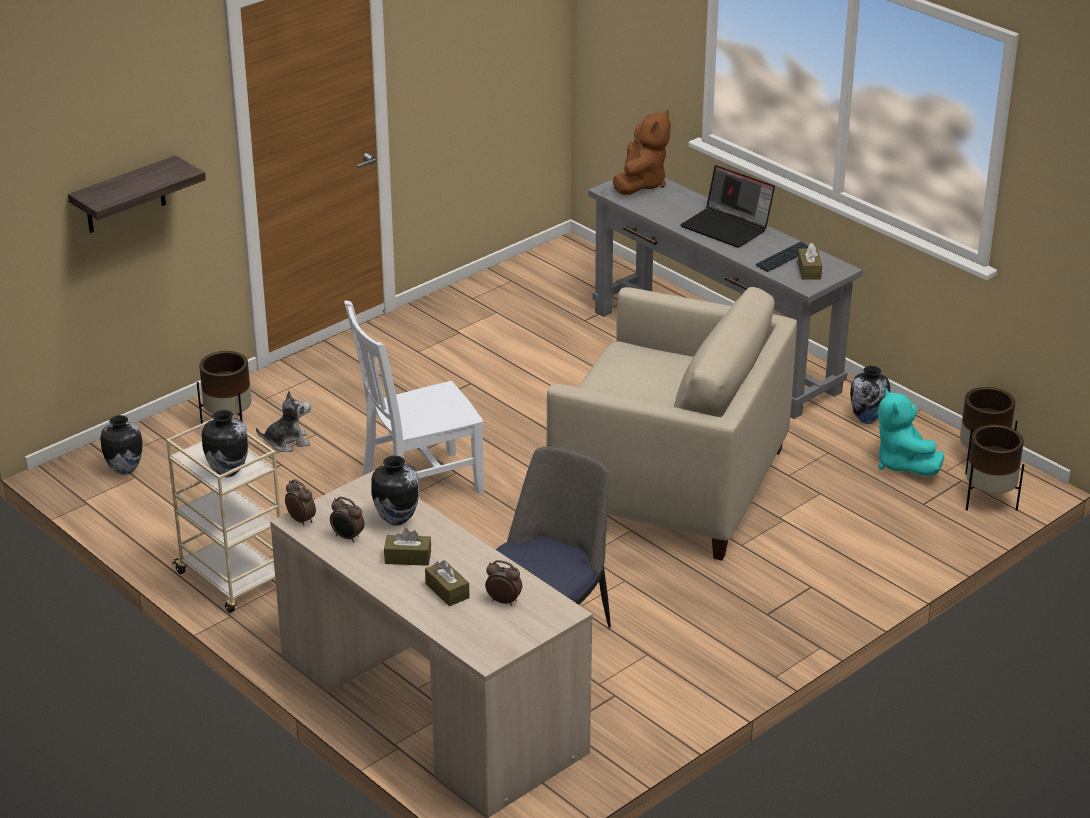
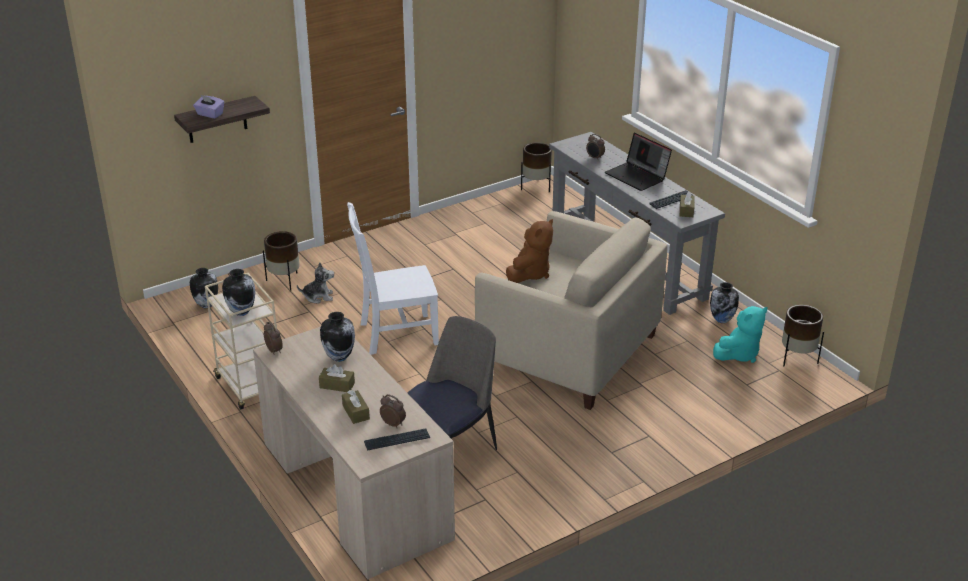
camera: 10 degrees right, 0 degrees up
alarm clock [330,497,365,543] -> alarm clock moved to [586,134,605,159]
brown plush toy [613,110,671,195] -> brown plush toy moved to [506,219,553,283]
turquoise plush toy [878,388,944,476] -> turquoise plush toy turned 120 degrees counterclockwise [713,306,768,363]
brown planter [966,425,1024,511] -> brown planter moved to [521,142,552,193]
none -> purple tissue box [193,95,224,118]
none -> keyboard [364,428,430,450]

